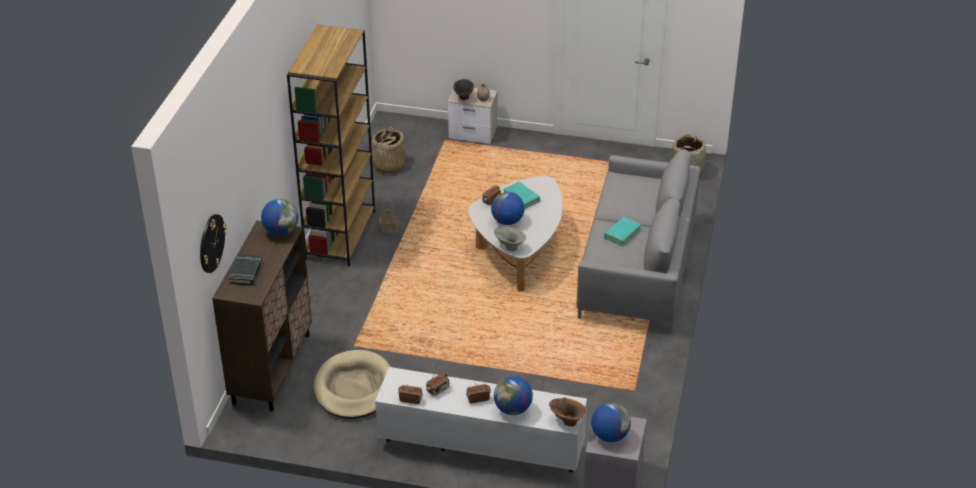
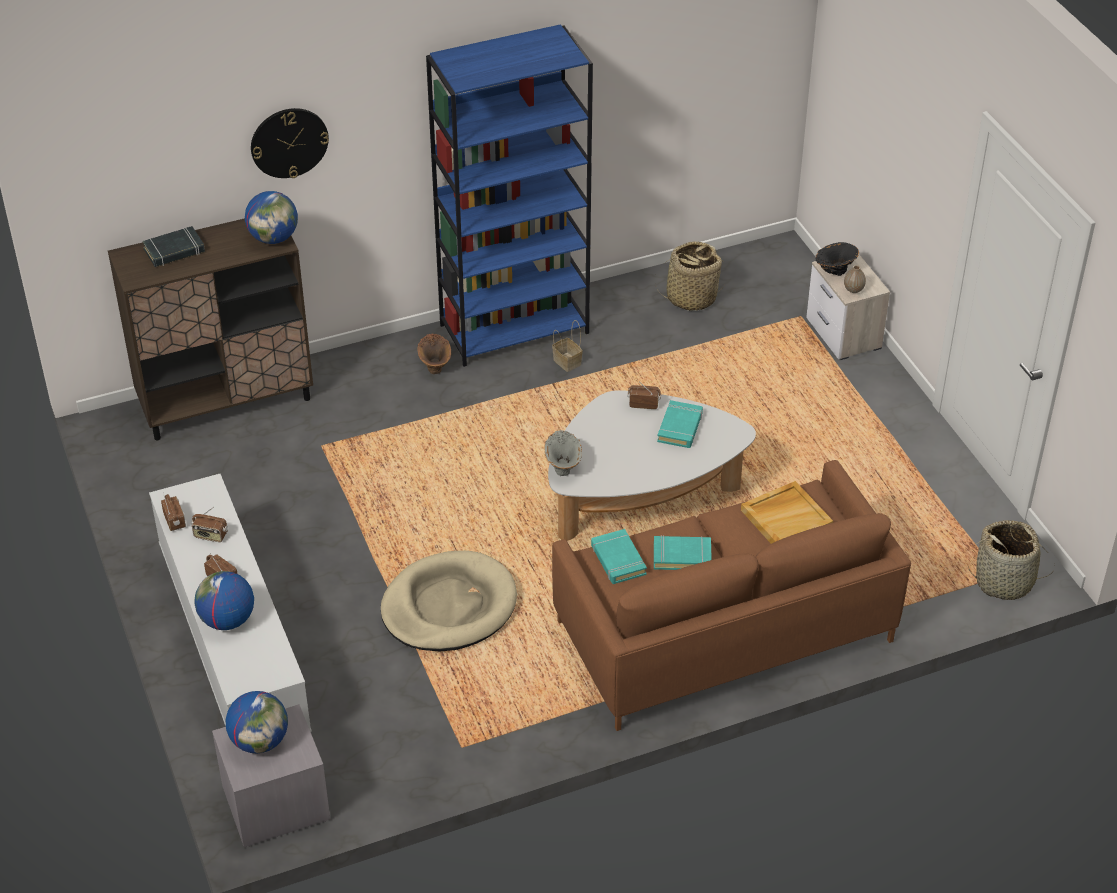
camera: 55 degrees right, 5 degrees up
wall clock [200,214,227,273] -> wall clock moved to [251,108,329,178]
brown bookcase [287,25,375,266] -> blue bookcase [426,24,593,367]
beige dog bed [314,350,391,419] -> beige dog bed moved to [381,551,517,652]
globe [491,192,524,225] -> none
brown vase [549,398,587,426] -> brown vase moved to [417,334,451,374]
grey sofa [576,149,700,333] -> brown sofa [552,460,911,731]
none -> turquoise book [591,529,647,584]
none -> beige tray [741,481,833,544]

